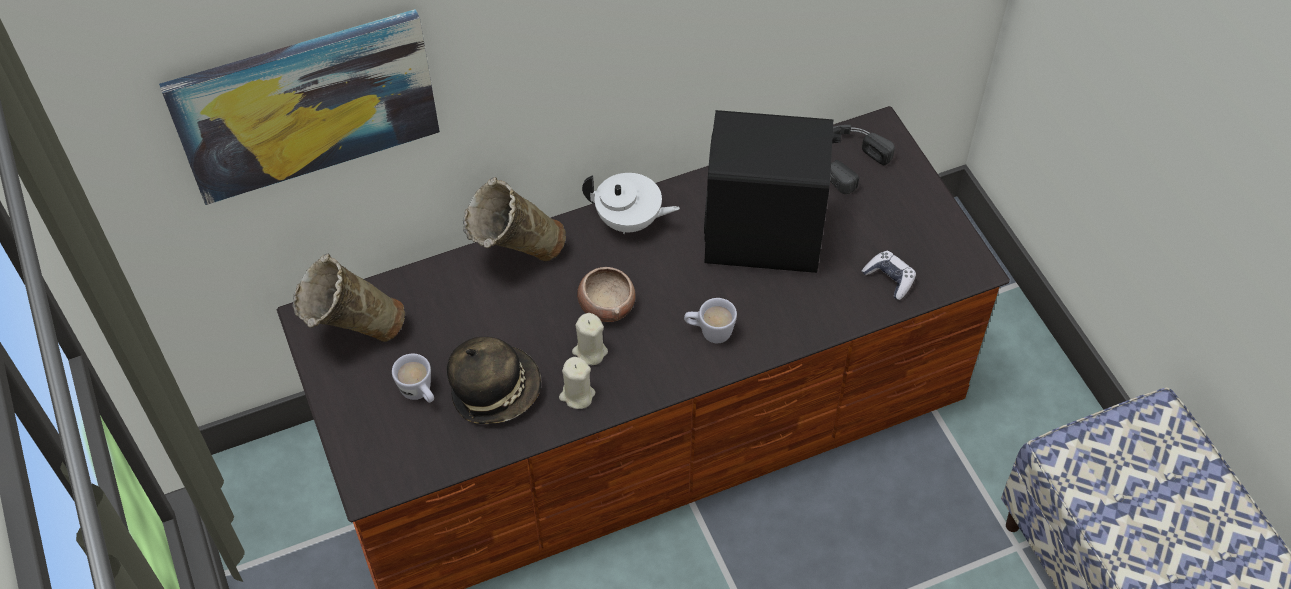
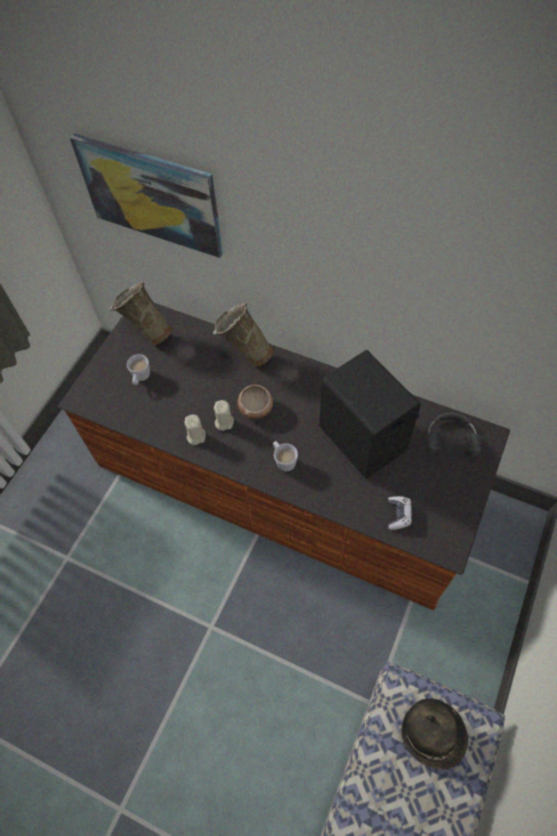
camera: 50 degrees right, 5 degrees up
hat [447,337,541,424] -> hat moved to [401,699,468,769]
white teapot [582,173,680,234] -> none

